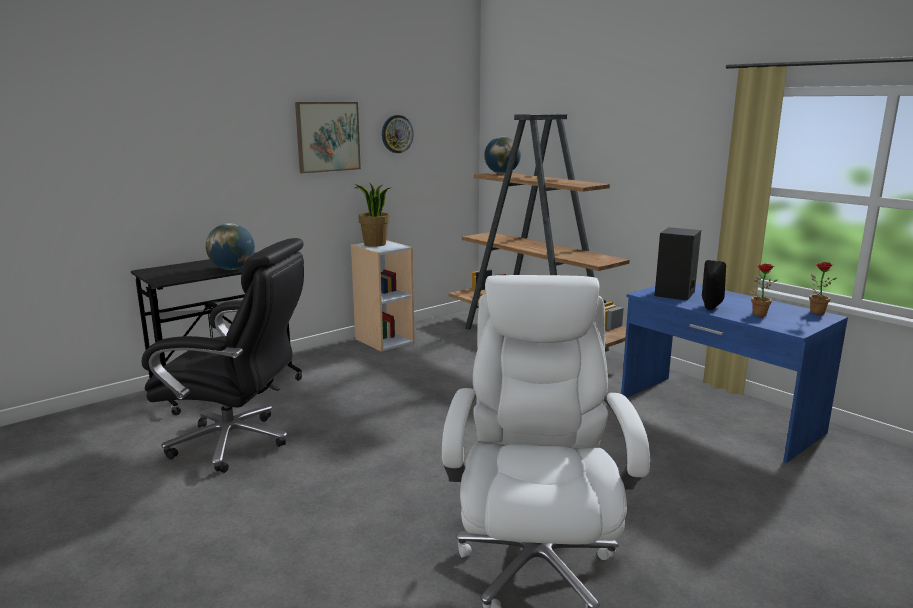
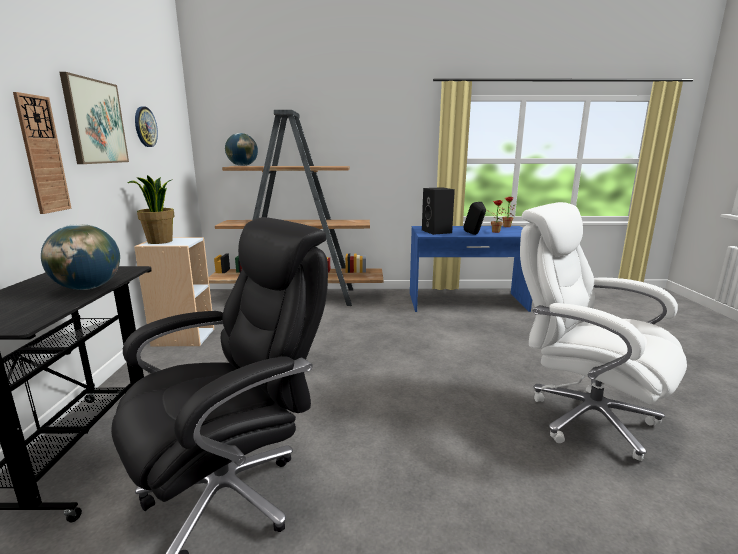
camera: 50 degrees left, 0 degrees up
none -> wall clock [13,92,72,214]

